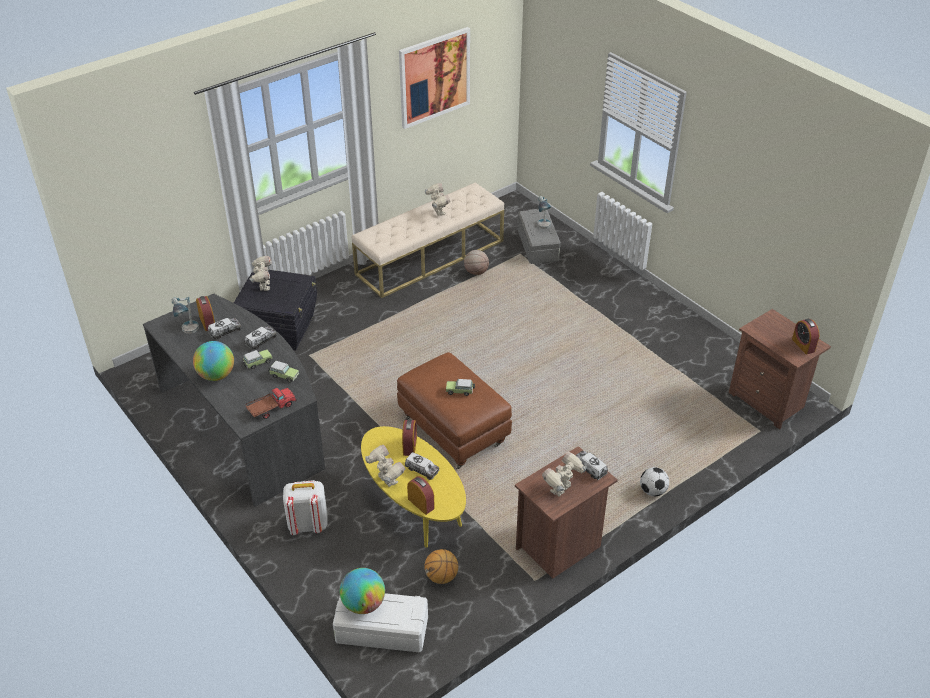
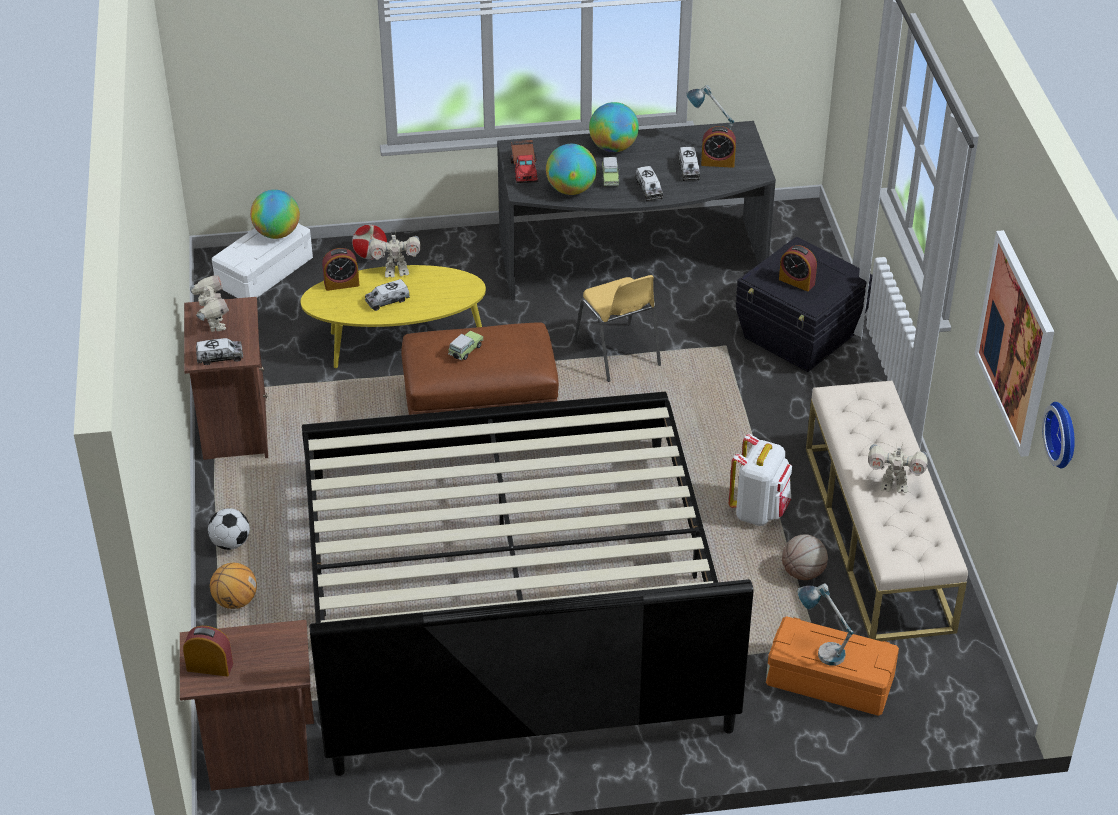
camera: 120 degrees right, 0 degrees up
toy robot [249,256,272,291] -> none
toy car [268,361,299,382] -> globe [546,144,597,195]
white backpack [283,480,328,535] -> white backpack moved to [729,434,792,526]
alarm clock [402,420,417,456] -> alarm clock moved to [779,245,817,291]
basketball [424,549,458,584] -> basketball moved to [210,563,257,609]
grey storage box [517,209,561,264] -> orange storage box [766,616,899,716]
none -> bed [302,392,754,776]
none -> football [352,225,387,259]
none -> yellow chair [574,275,661,382]
none -> wall clock [1042,402,1075,468]

